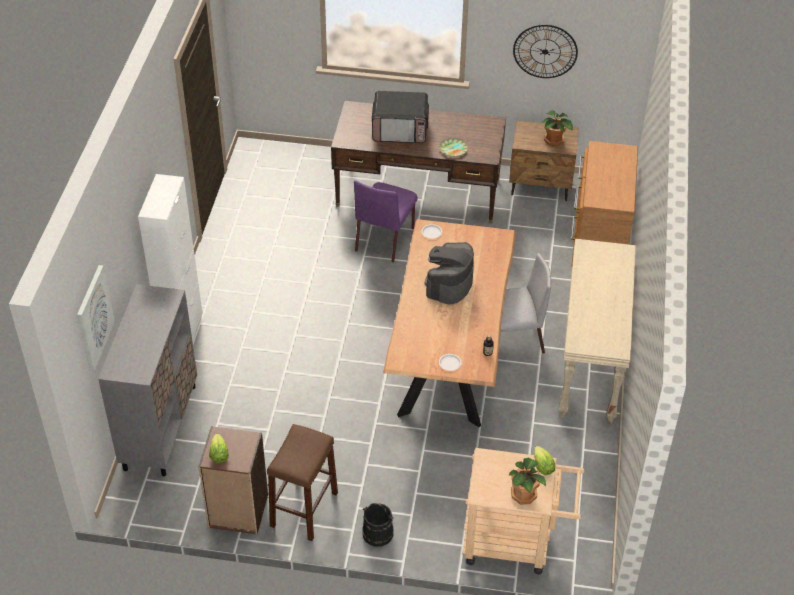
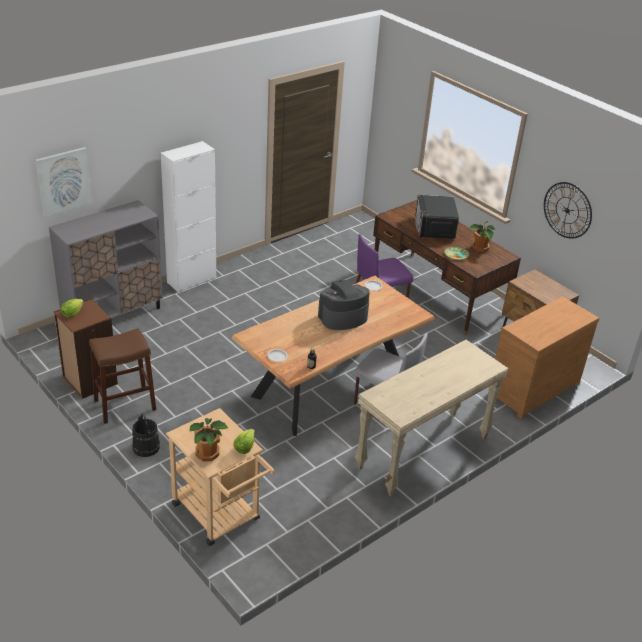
camera: 40 degrees right, 10 degrees down
microwave [372,91,429,143] -> microwave turned 45 degrees clockwise [415,195,459,239]
potted plant [542,110,573,147] -> potted plant moved to [469,221,495,253]

